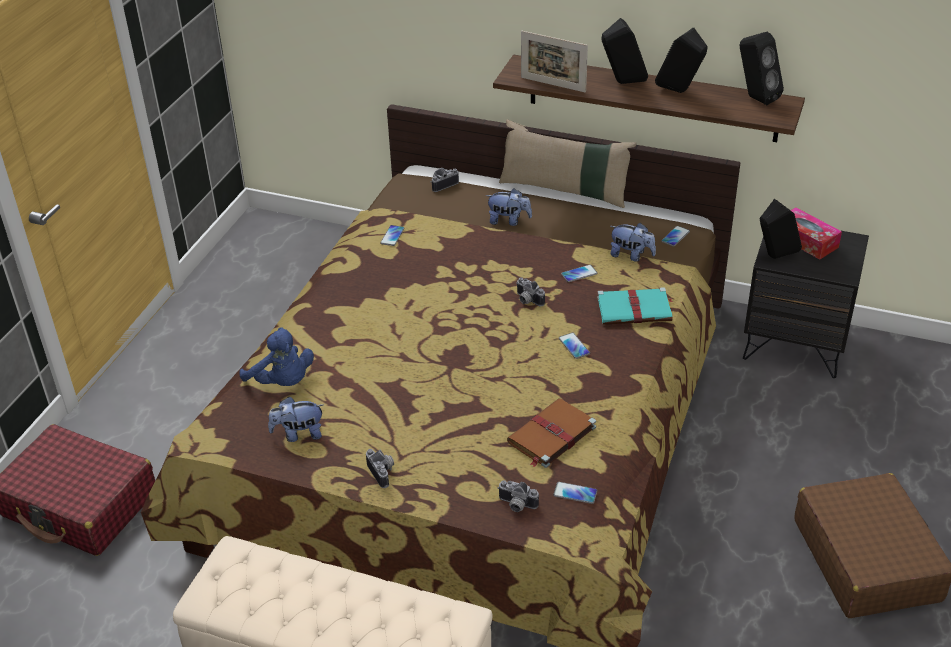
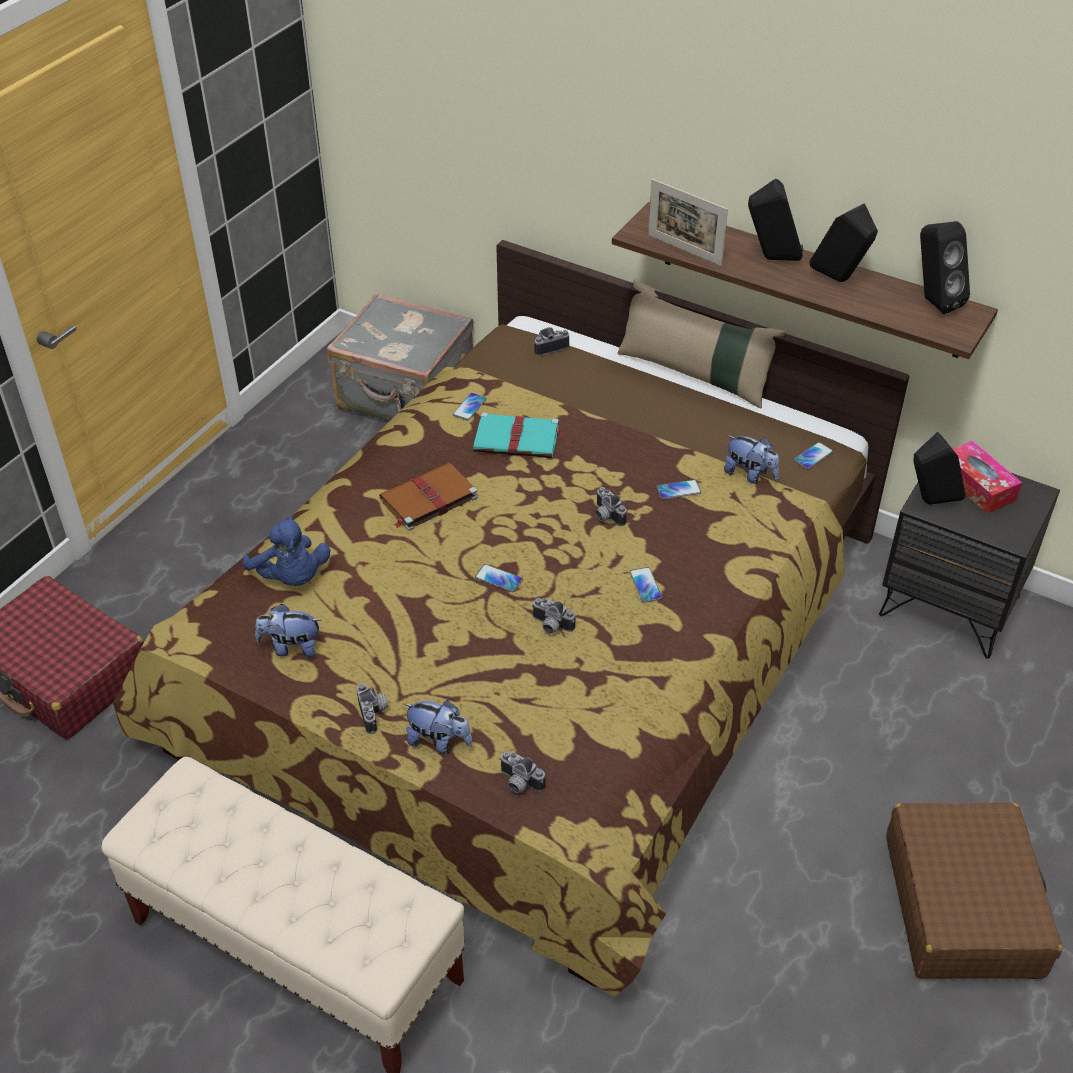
camera: 10 degrees right, 5 degrees up
plush toy [486,188,532,226] -> plush toy moved to [404,700,473,754]
brown book [507,398,596,468] -> brown book moved to [379,463,478,531]
phone [553,482,598,504] -> phone moved to [475,564,523,592]
turquoise book [597,287,673,324] -> turquoise book moved to [473,412,564,458]
none -> grey suitcase [327,293,473,421]
none -> camera [532,598,575,634]

